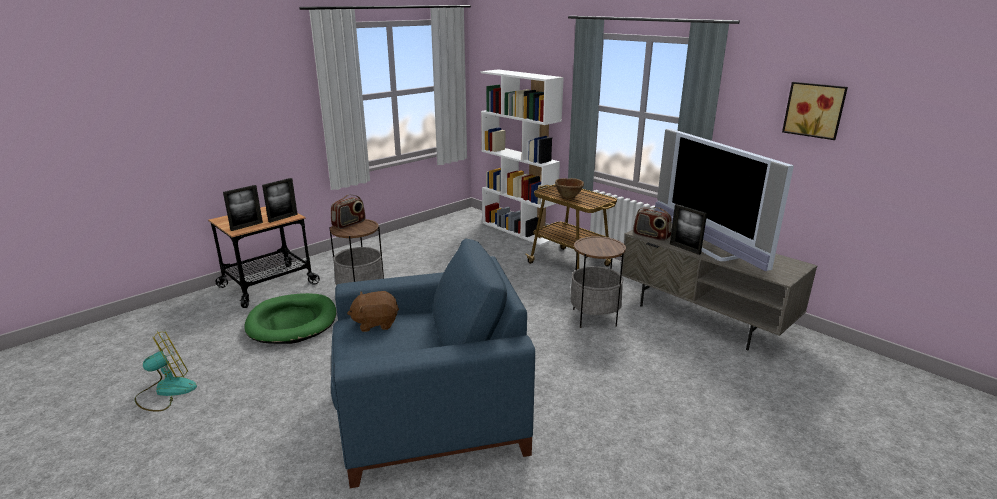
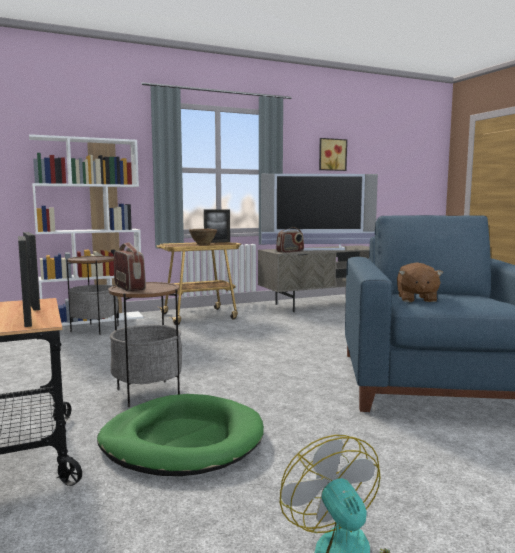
camera: 70 degrees left, 15 degrees down
side table [570,236,626,328] -> side table moved to [66,256,119,335]
picture frame [670,204,707,255] -> picture frame moved to [204,209,230,243]

